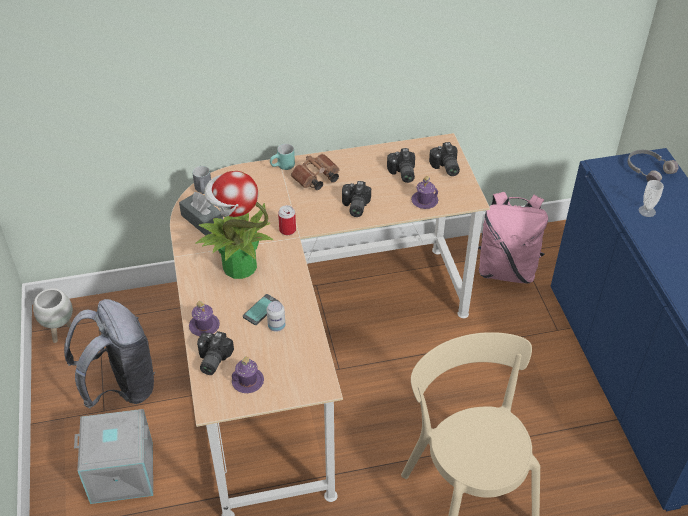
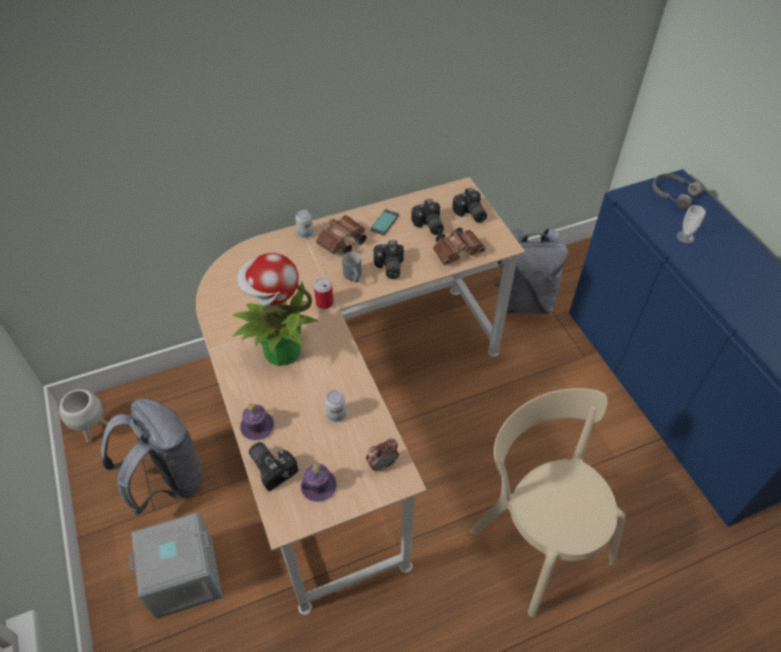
camera: 10 degrees left, 5 degrees up
grey tissue box [179,192,223,236] -> none
grey mug [192,166,211,194] -> grey mug moved to [342,252,362,282]
camera [197,331,234,375] -> camera turned 135 degrees clockwise [249,442,298,491]
phone [243,294,280,325] -> phone moved to [370,209,399,235]
turquoise mug [270,144,295,170] -> can [295,210,313,238]
purple mug [411,176,438,209] -> brown binoculars [433,228,485,265]
pink backpack [478,192,548,283] -> grey backpack [494,228,568,314]
none -> alarm clock [366,439,399,472]

